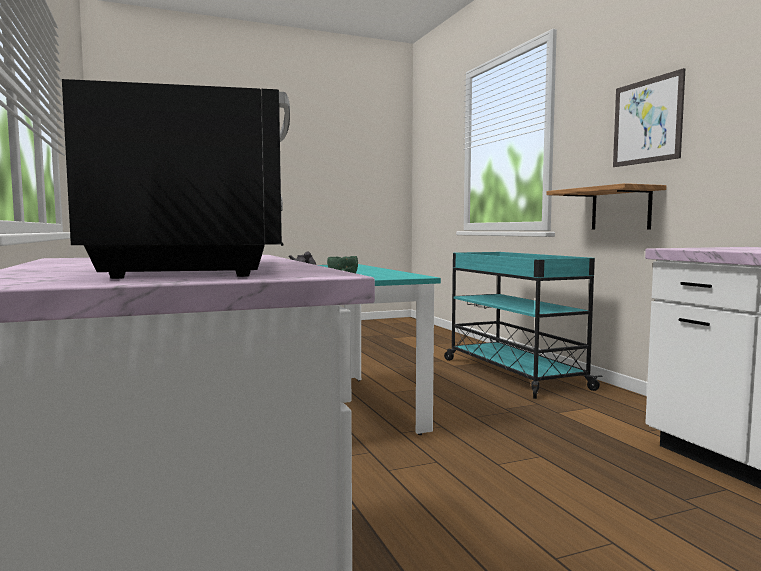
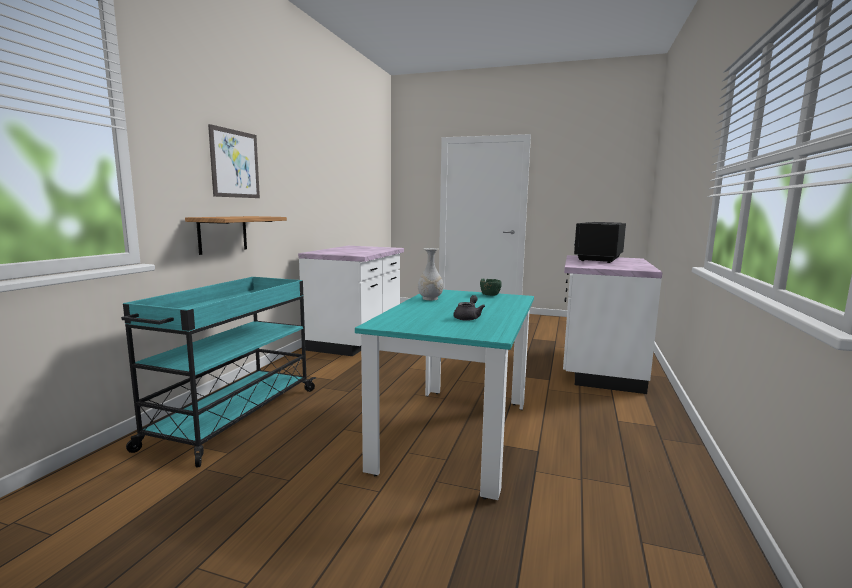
camera: 140 degrees left, 5 degrees up
none -> white vase [418,248,443,300]

